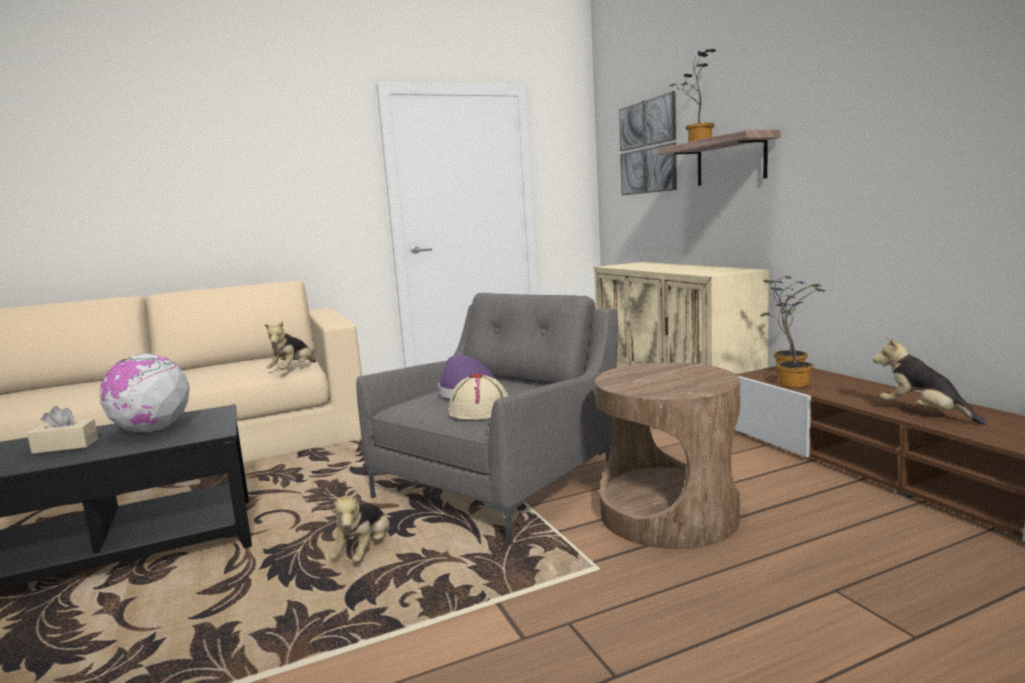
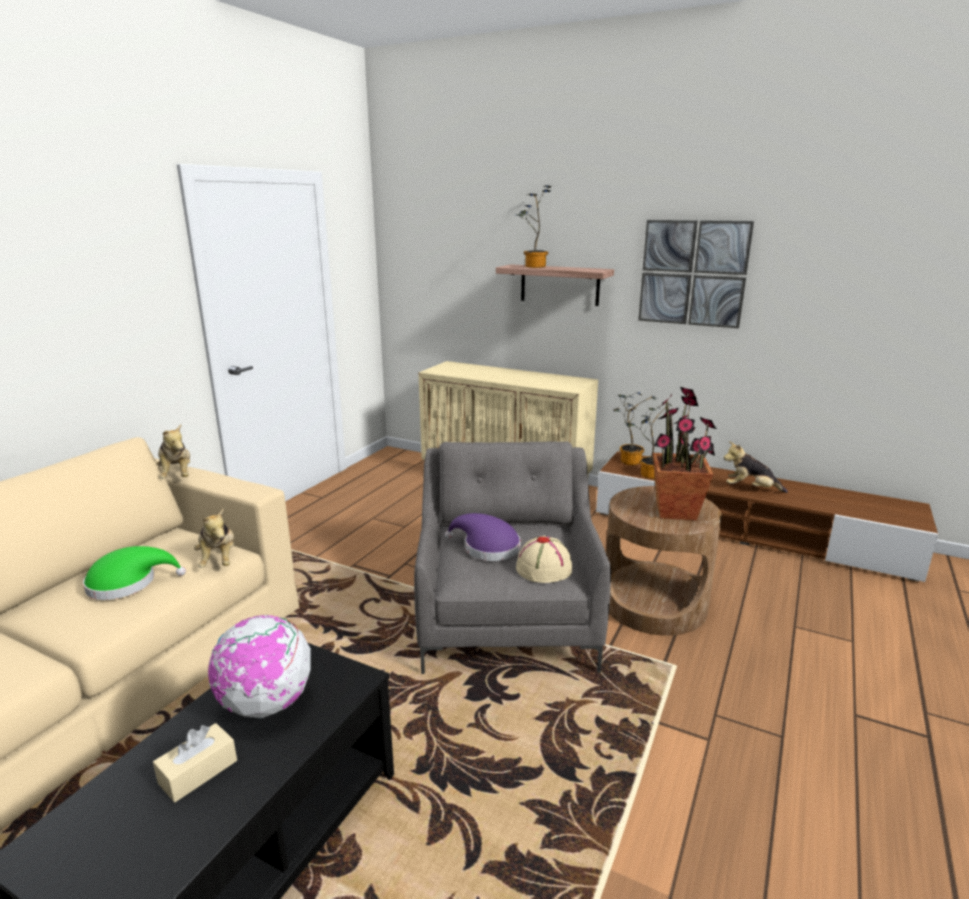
camera: 40 degrees left, 10 degrees up
plush toy [330,489,390,563] -> plush toy moved to [157,424,190,479]
picture [619,91,677,195] -> picture moved to [638,220,754,328]
none -> green hat [83,546,186,600]
none -> potted plant [653,387,717,521]

